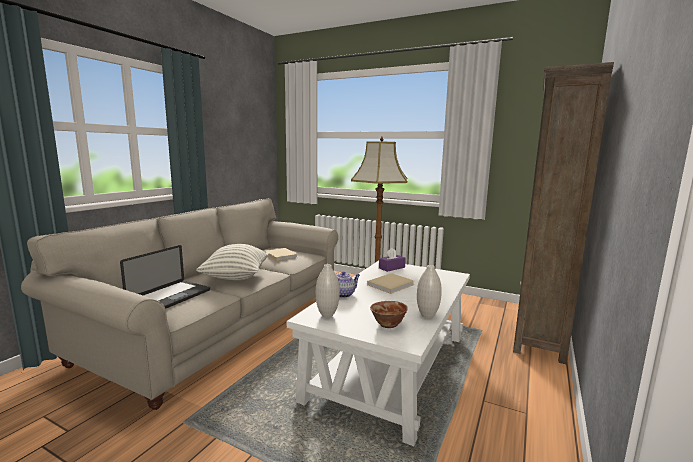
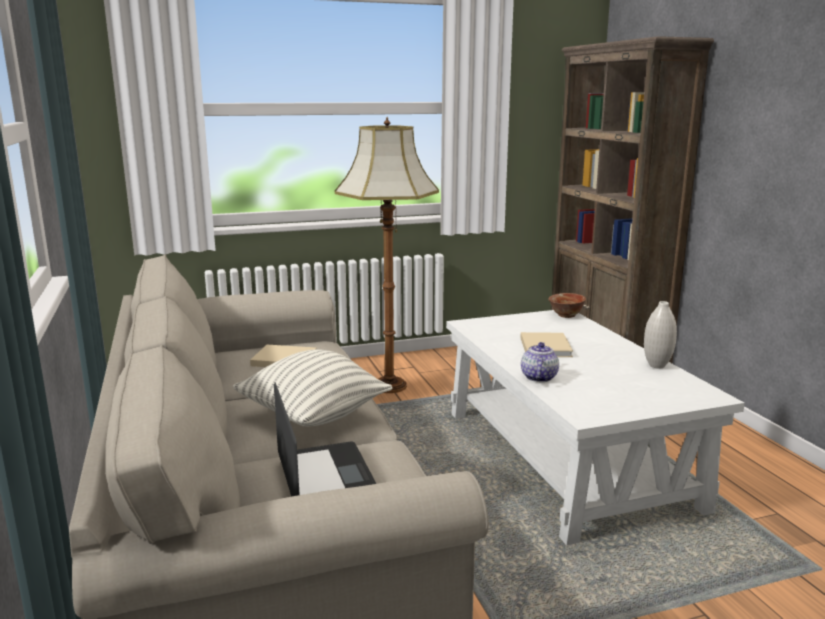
camera: 45 degrees left, 5 degrees up
white vase [316,264,340,318] -> none
bowl [370,301,408,328] -> bowl moved to [548,293,586,318]
purple tissue box [379,248,406,272] -> none

